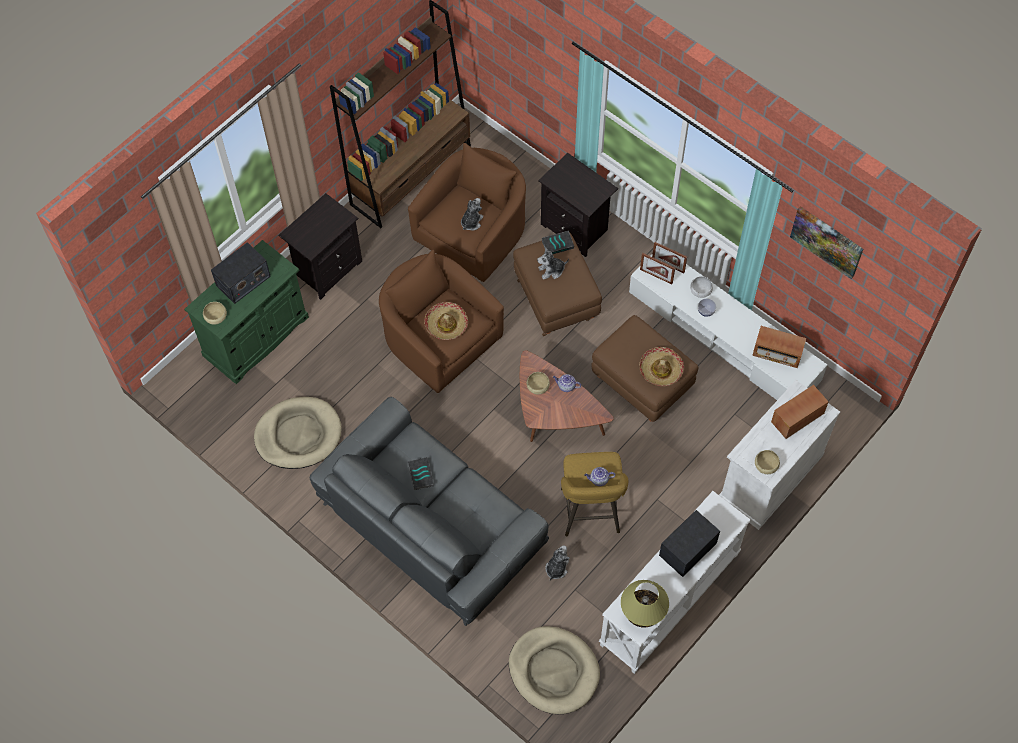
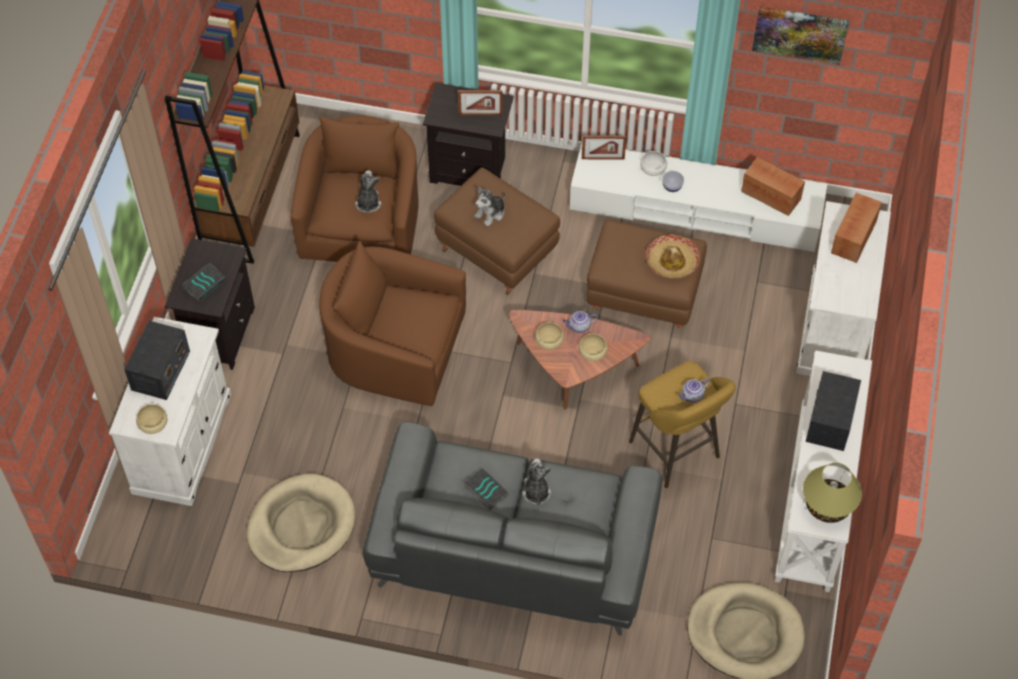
camera: 30 degrees left, 5 degrees down
green cabinet [184,240,309,384] -> white cabinet [109,317,231,506]
hat [424,302,468,340] -> none
book [542,231,574,254] -> book moved to [182,263,226,302]
plush toy [545,545,570,580] -> plush toy moved to [522,458,551,506]
picture frame [640,253,675,284] -> picture frame moved to [458,90,503,115]
radio [752,326,806,368] -> radio turned 135 degrees counterclockwise [741,157,805,216]
beige bowl [755,450,780,474] -> beige bowl moved to [579,334,607,361]

